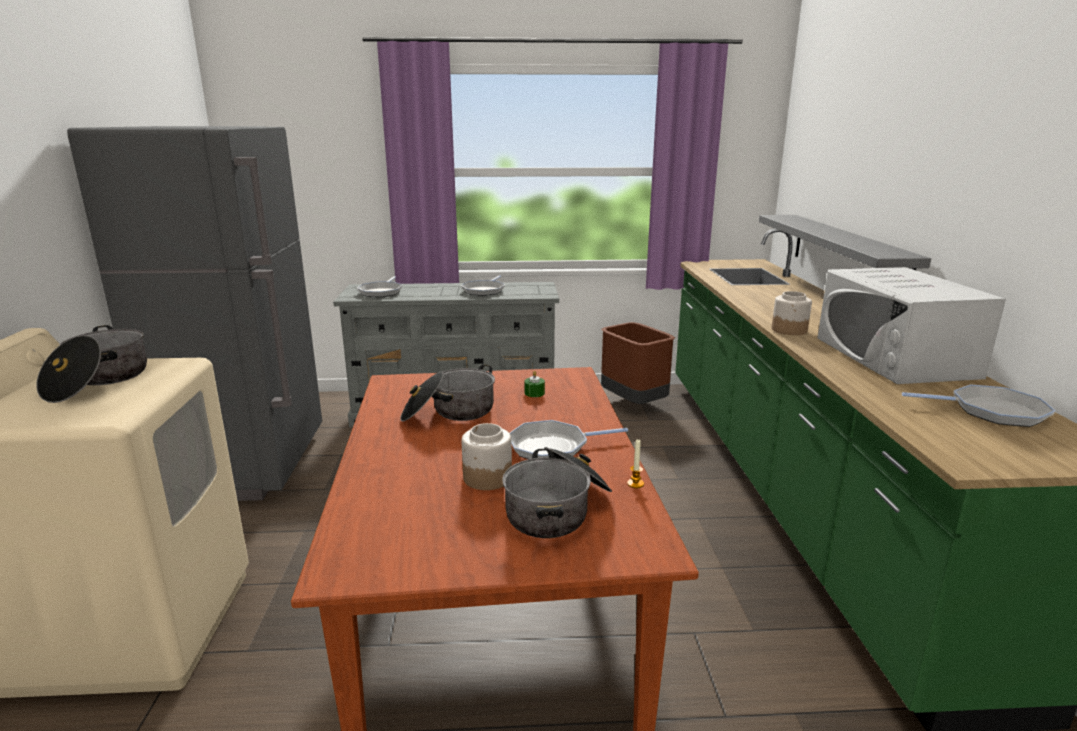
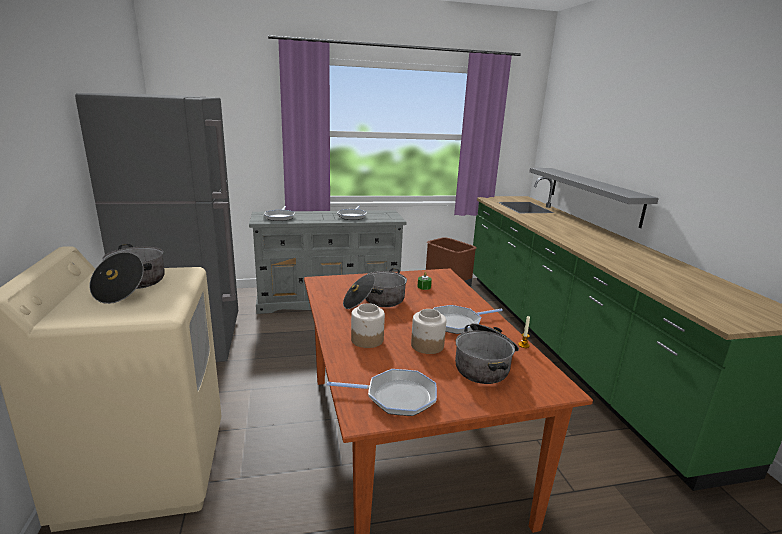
camera: 10 degrees left, 0 degrees up
jar [772,291,812,335] -> jar moved to [351,303,385,348]
white microwave [817,267,1006,384] -> none
frying pan [902,385,1055,427] -> frying pan moved to [327,369,437,416]

